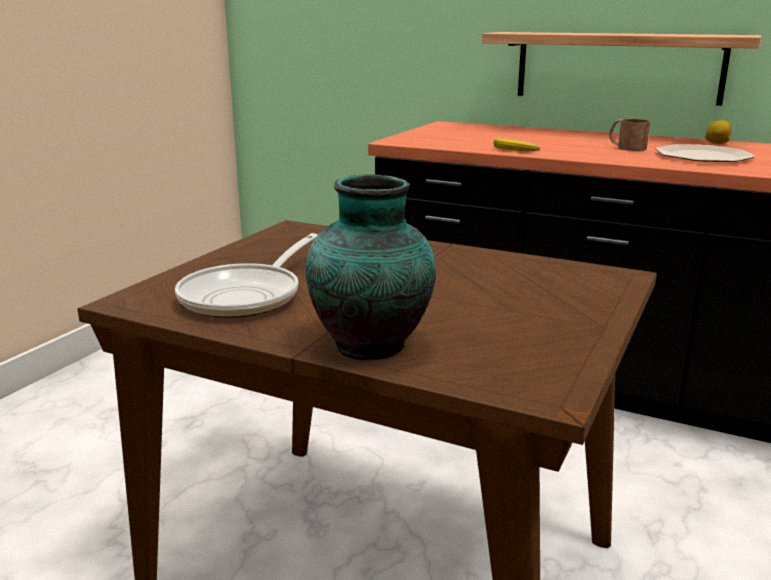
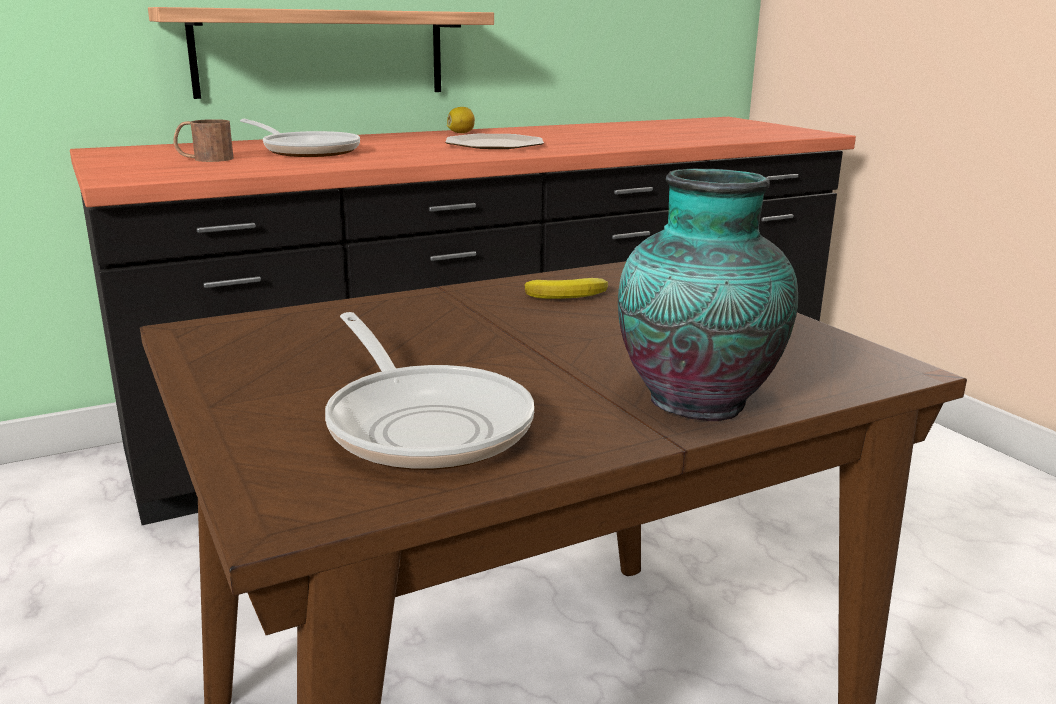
camera: 55 degrees left, 0 degrees up
banana [494,138,540,151] -> banana moved to [524,278,608,299]
brown mug [609,119,650,151] -> brown mug moved to [174,119,234,162]
none -> frying pan [240,119,360,157]

